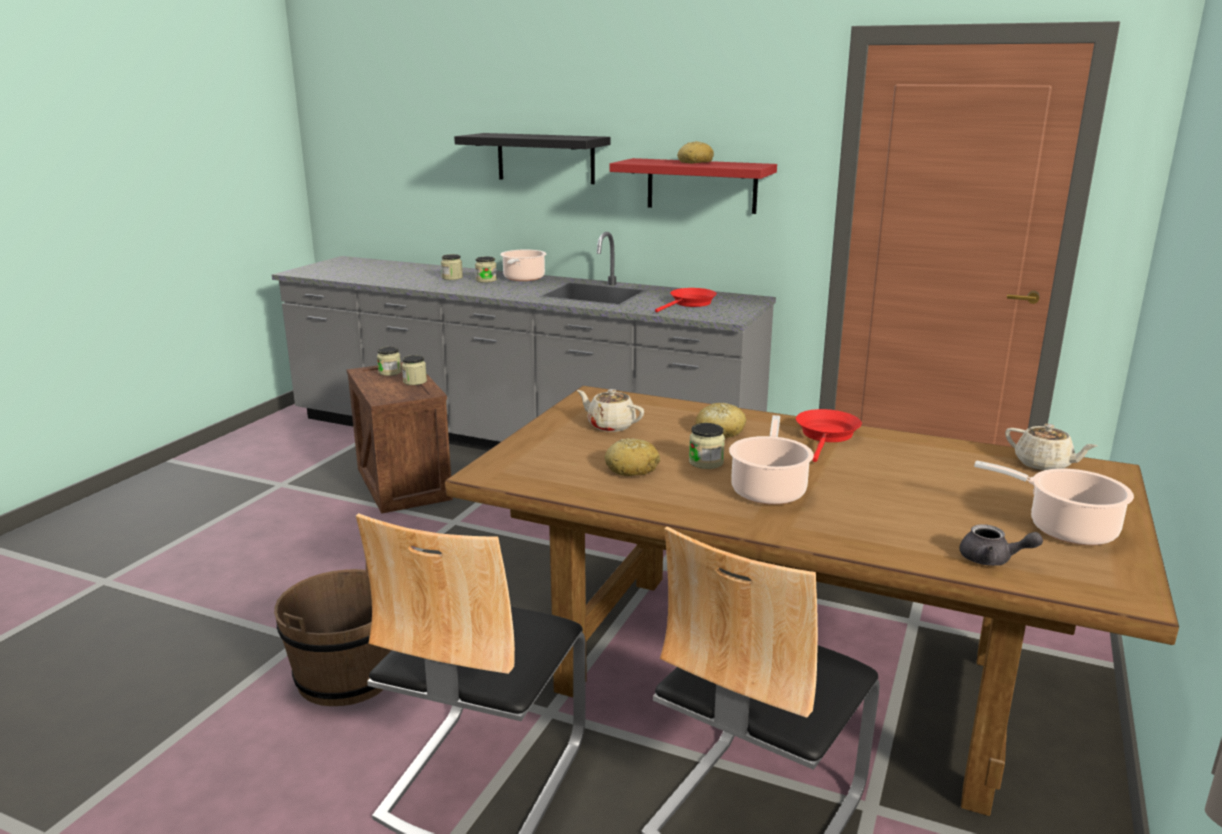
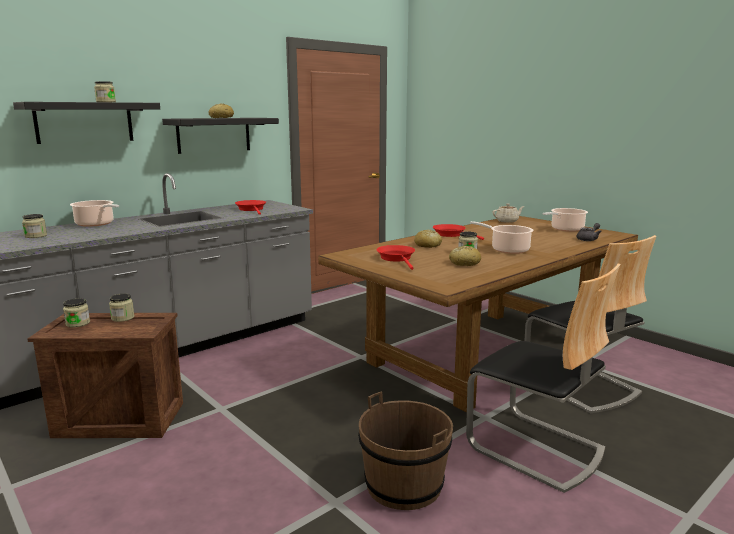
camera: 65 degrees left, 5 degrees down
jar [475,257,497,283] -> jar moved to [94,81,116,102]
beige teapot [577,389,644,432] -> red frying pan [376,245,415,270]
red shelf [610,158,777,214] -> black shelf [162,118,279,154]

